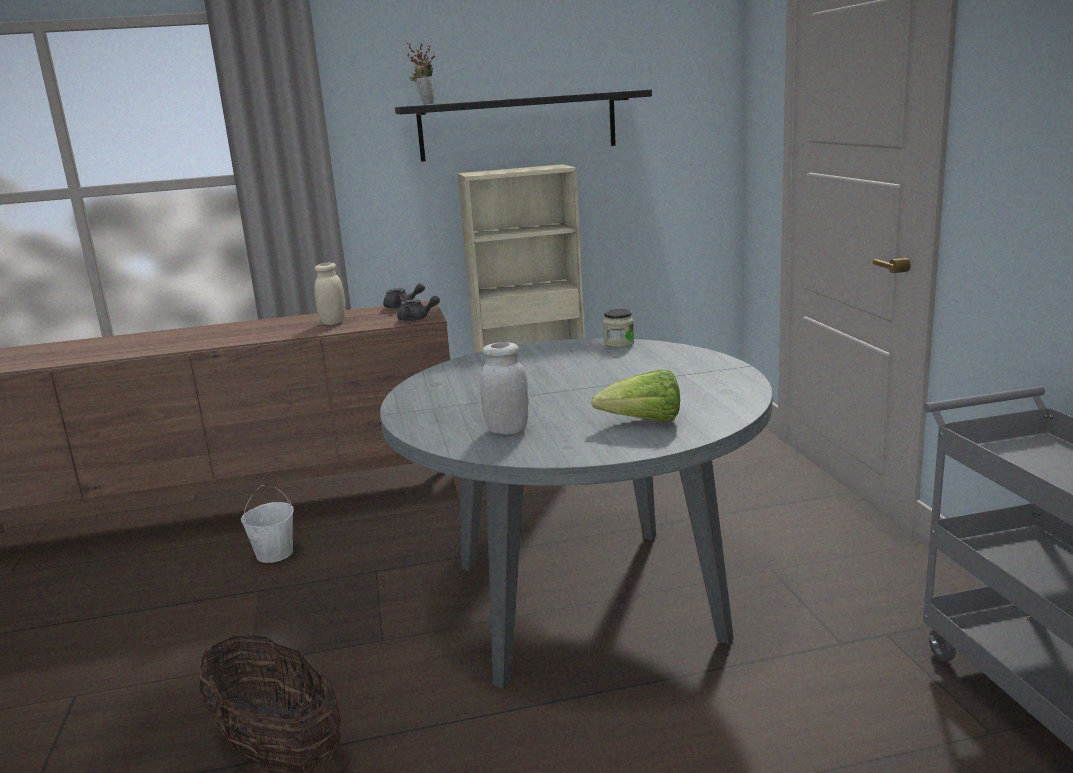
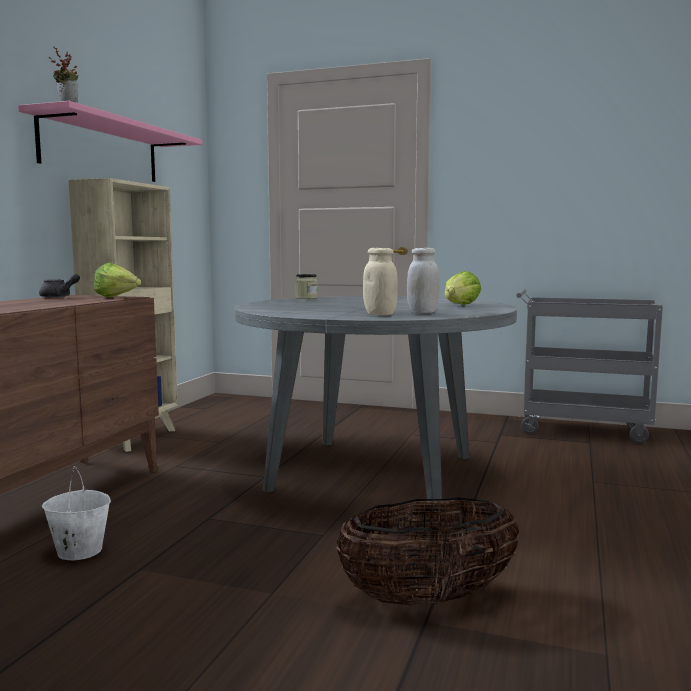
camera: 60 degrees left, 10 degrees down
beige jar [314,262,345,325] -> beige jar moved to [363,248,398,315]
black shelf [395,89,652,162] -> pink shelf [18,101,202,182]
grey teapot [397,296,440,322] -> lettuce [94,263,141,297]

